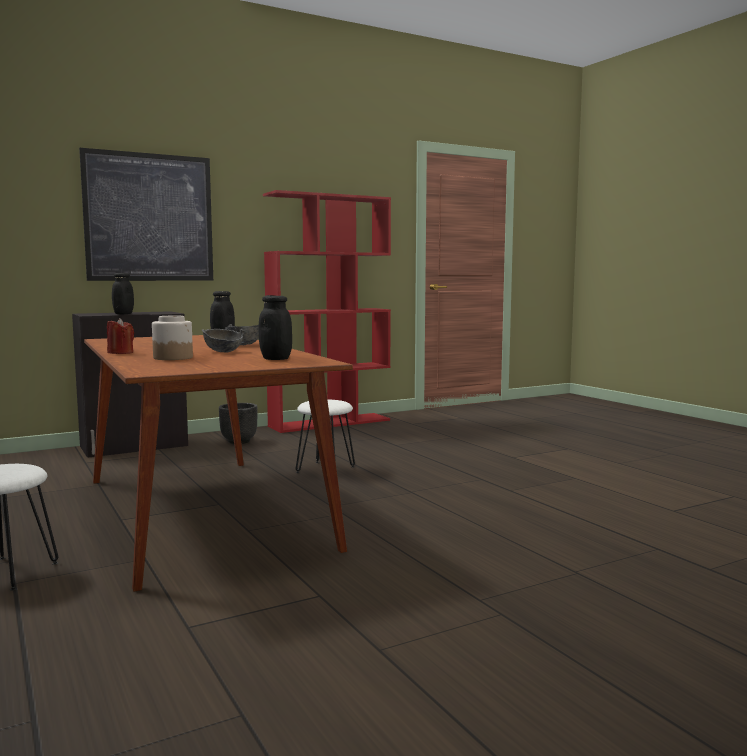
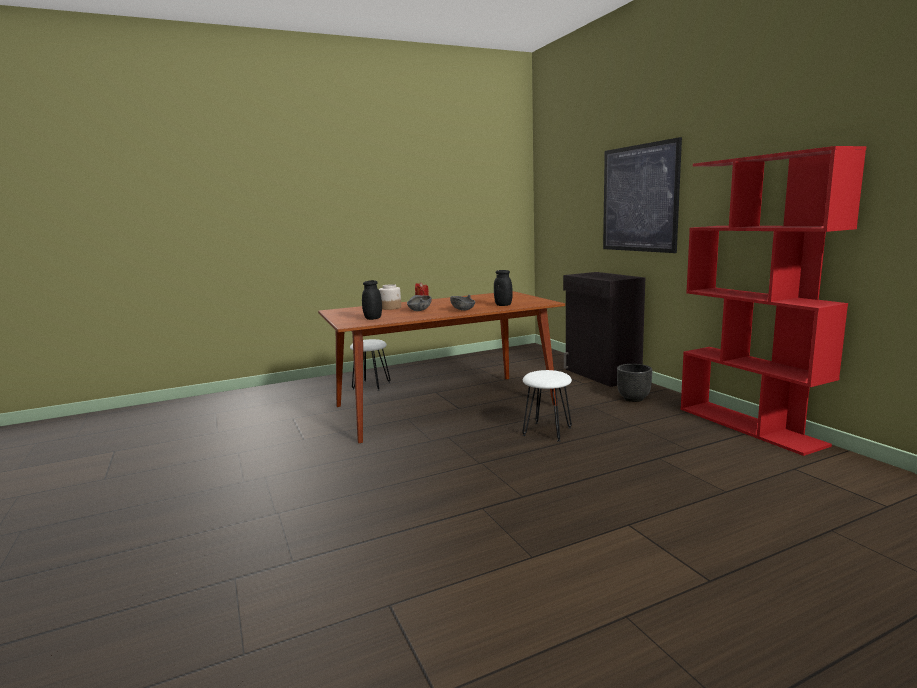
camera: 95 degrees right, 5 degrees up
black jar [112,273,134,314] -> none

